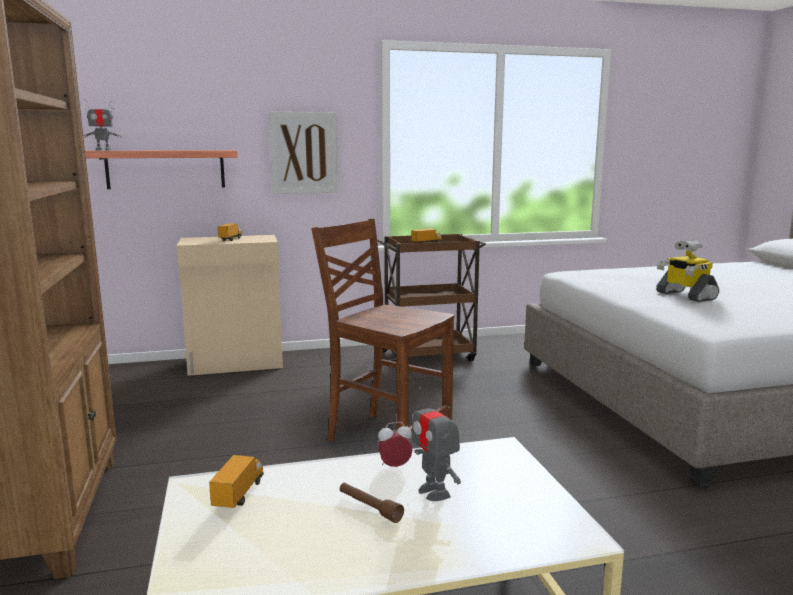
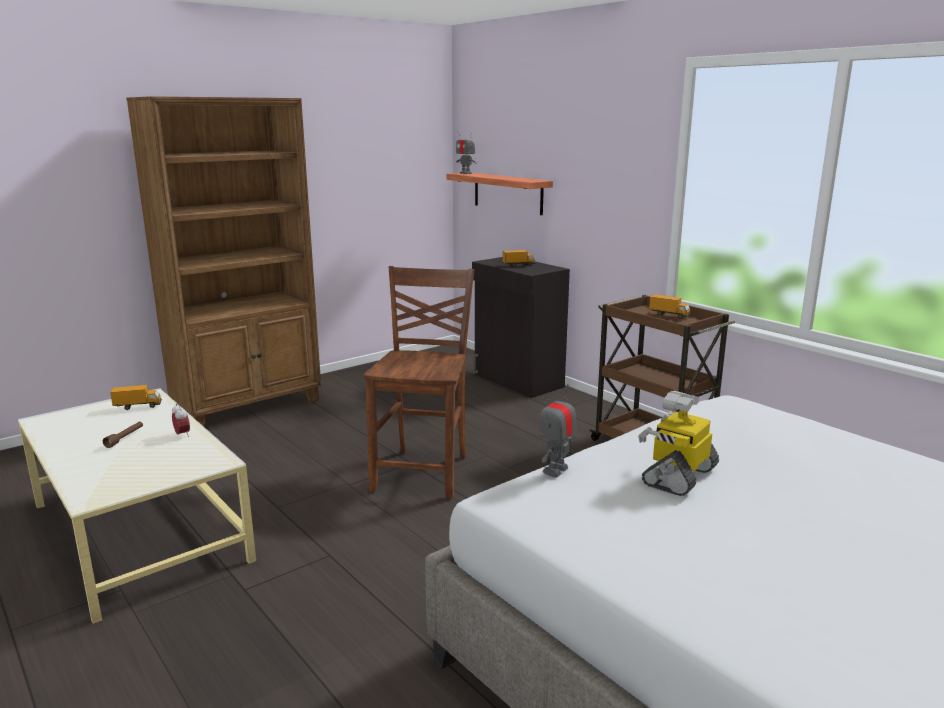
camera: 65 degrees right, 5 degrees up
beige cabinet [177,235,283,376] -> black cabinet [472,257,570,398]
picture [269,112,338,194] -> none
toy robot [412,387,461,501] -> toy robot moved to [539,384,577,478]

